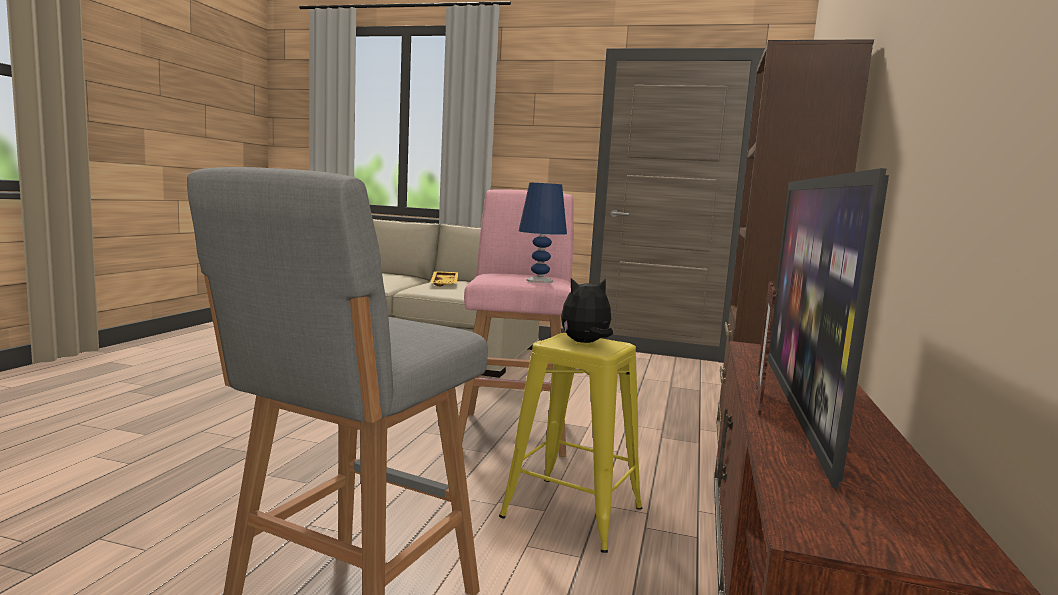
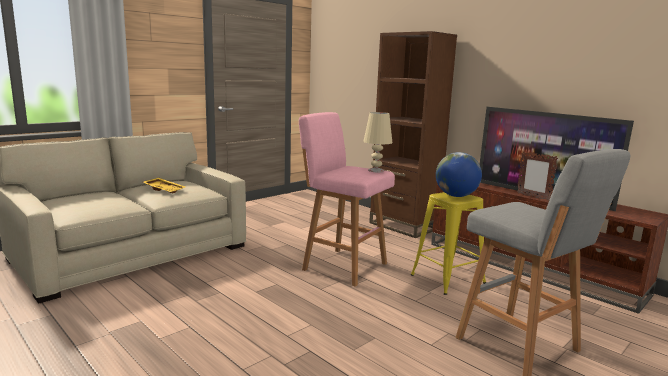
camera: 60 degrees left, 5 degrees up
blue table lamp [519,183,567,283] -> beige table lamp [363,112,392,172]
plush toy [561,278,613,343] -> globe [436,152,482,197]

